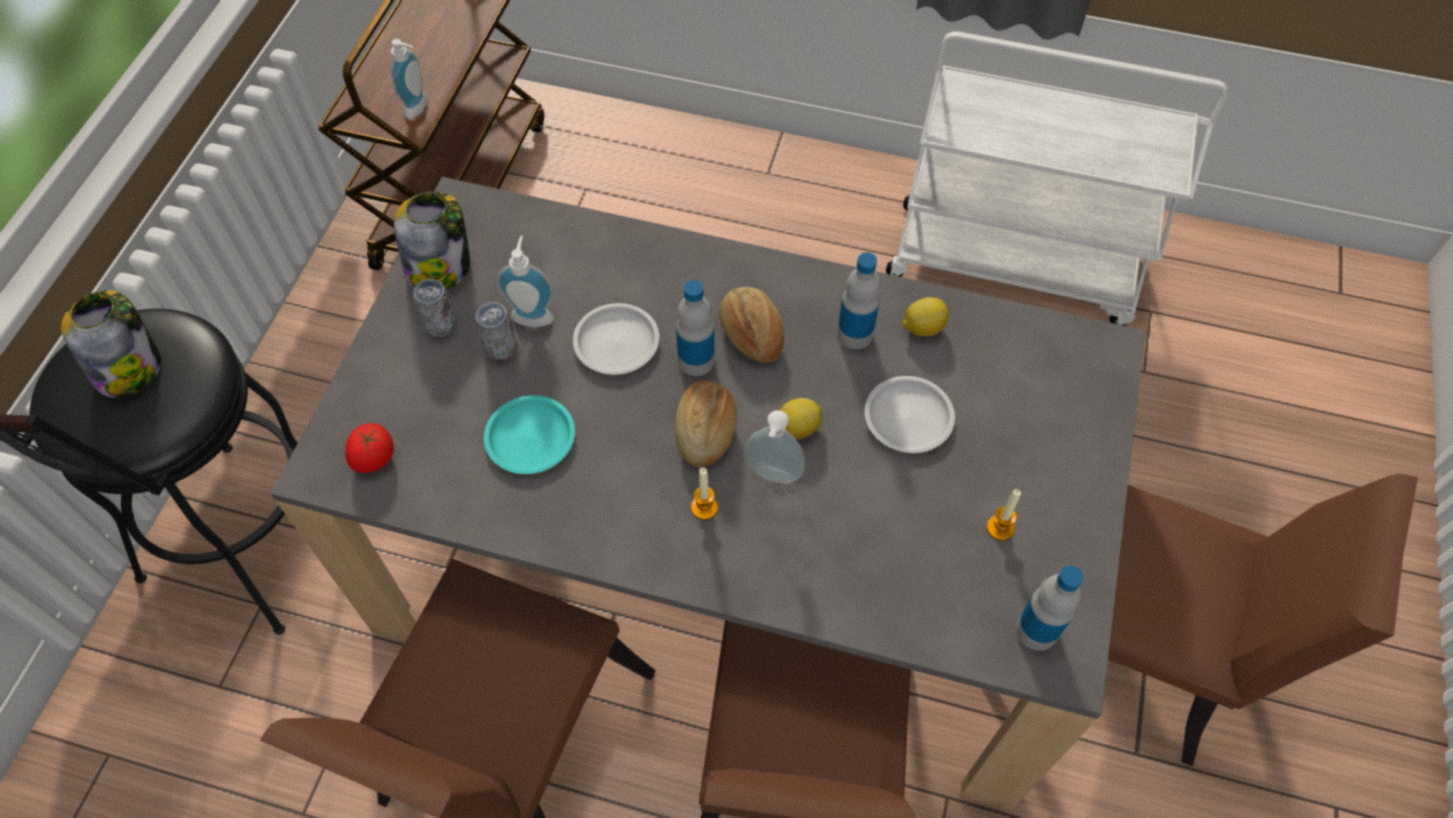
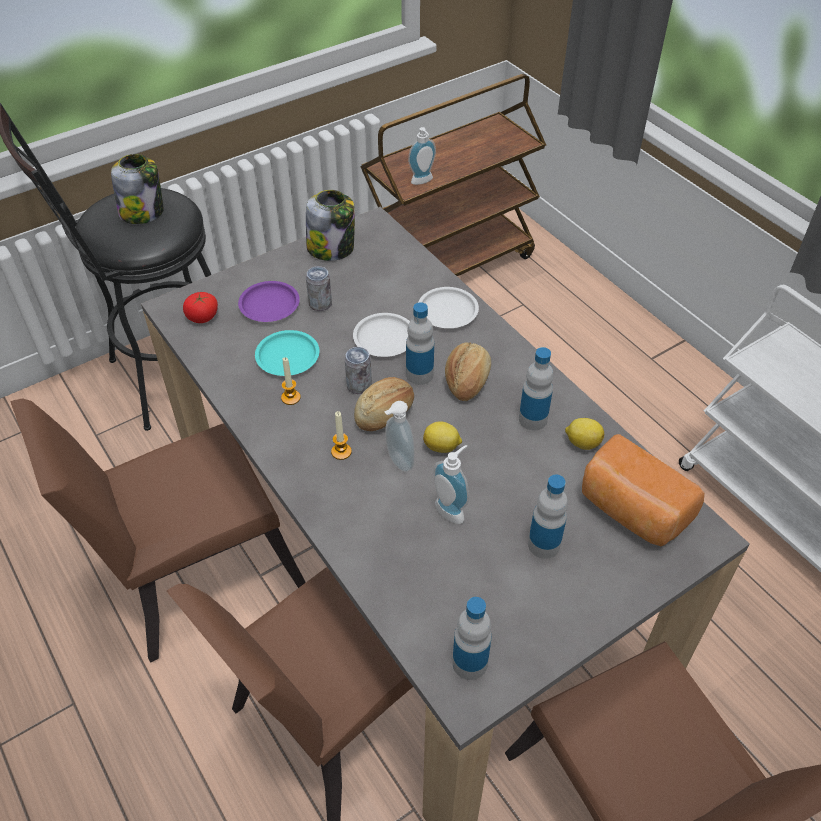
camera: 40 degrees right, 10 degrees down
can [413,279,457,337] -> can moved to [345,347,372,394]
soap dispenser [496,236,554,327] -> soap dispenser moved to [433,445,469,524]
white plate [865,376,955,453] -> white plate moved to [418,287,479,328]
candle [987,489,1021,541] -> candle moved to [281,357,301,405]
none -> purple plate [238,281,300,322]
none -> bottle [528,475,568,559]
none -> bread [582,434,705,546]

